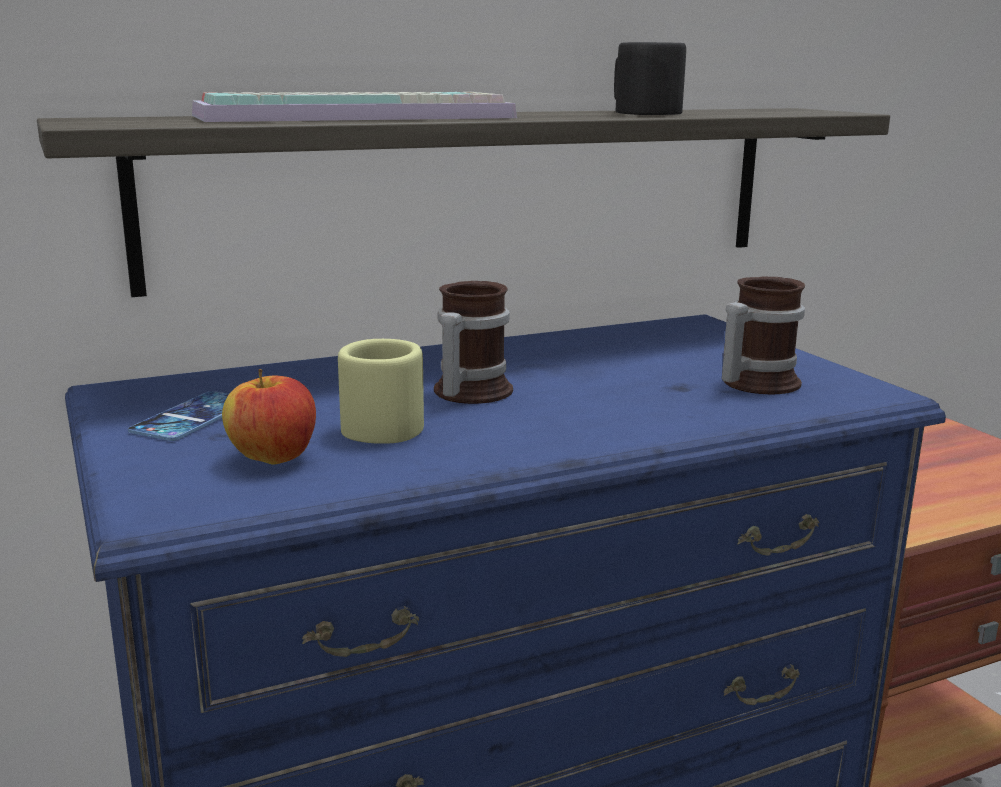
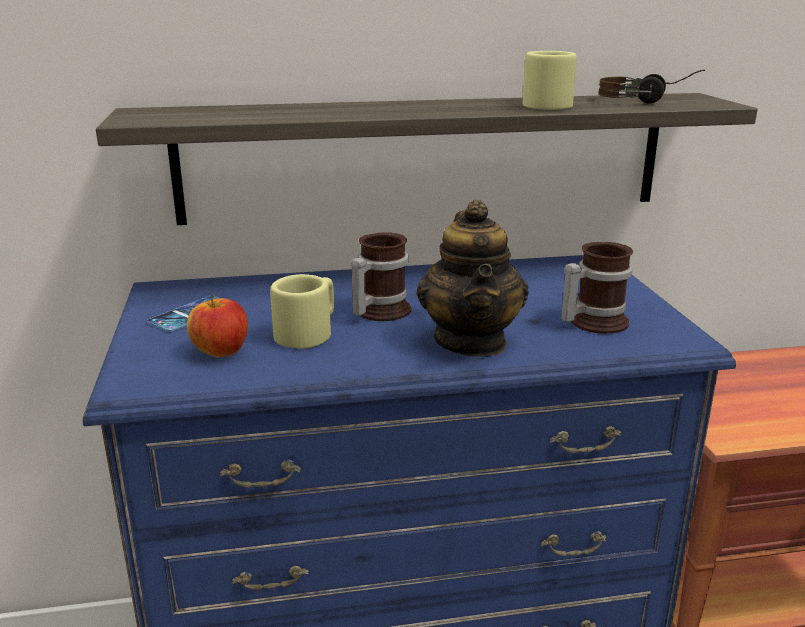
camera: 15 degrees right, 5 degrees up
keyboard [192,92,517,122] -> none
black mug [614,42,686,115] -> beige mug [522,51,577,109]
none -> teapot [416,200,529,357]
none -> headphones [598,70,705,104]

